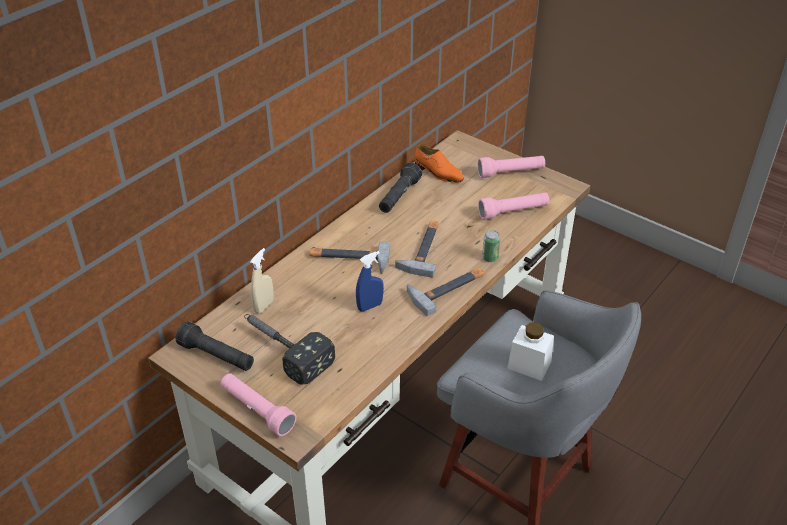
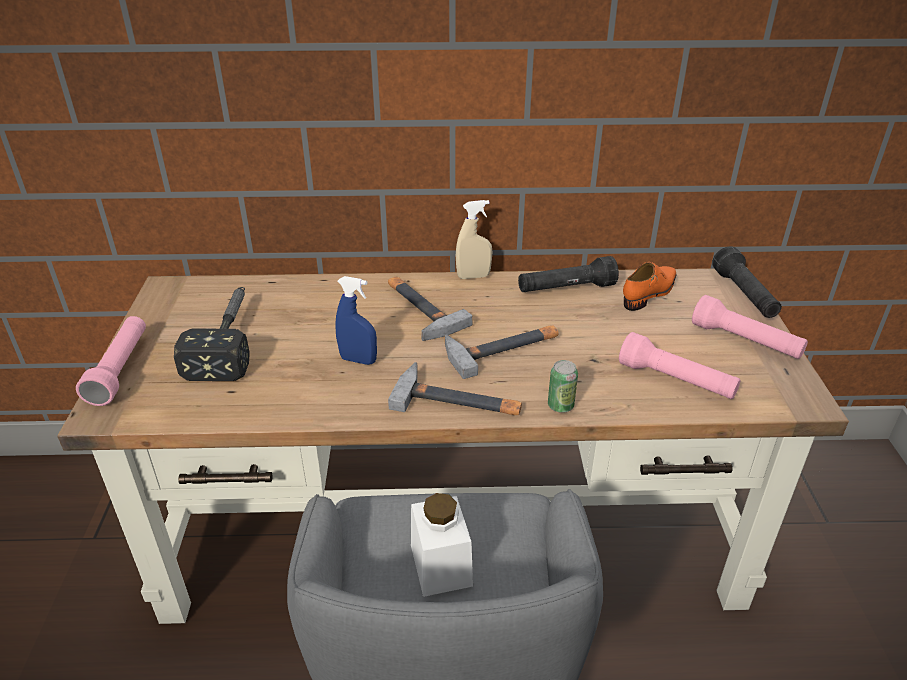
camera: 50 degrees right, 5 degrees down
black flashlight [176,321,254,371] -> black flashlight moved to [712,246,782,318]
beige spray bottle [250,248,274,314] -> beige spray bottle moved to [456,200,492,279]
orange shoe [415,144,464,183] -> orange shoe turned 135 degrees counterclockwise [623,262,677,311]

